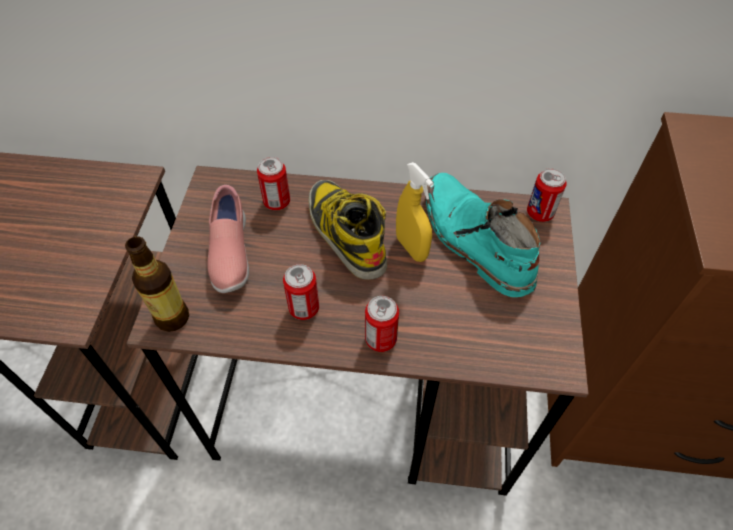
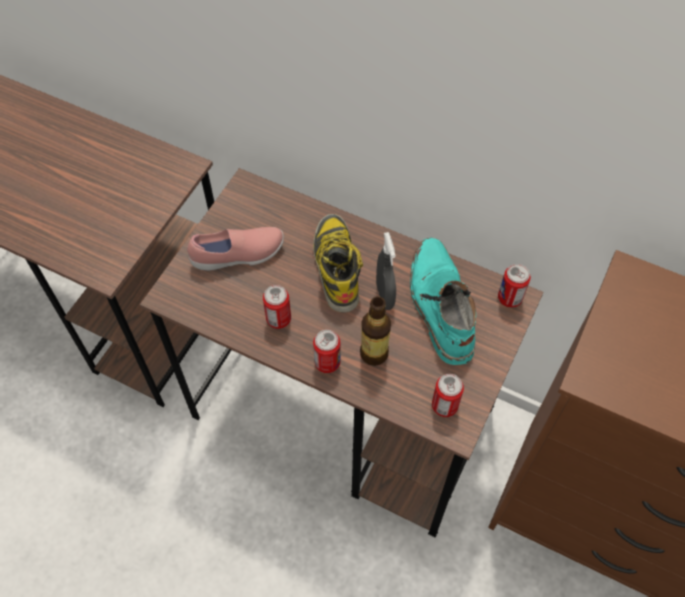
camera: 20 degrees right, 5 degrees up
bottle [125,236,189,332] -> bottle moved to [360,296,391,366]
pink shoe [207,185,249,293] -> pink shoe turned 120 degrees counterclockwise [187,227,284,271]
can [257,157,290,210] -> can moved to [432,374,464,417]
yellow spray bottle [396,162,434,262] -> grey spray bottle [376,232,396,310]

